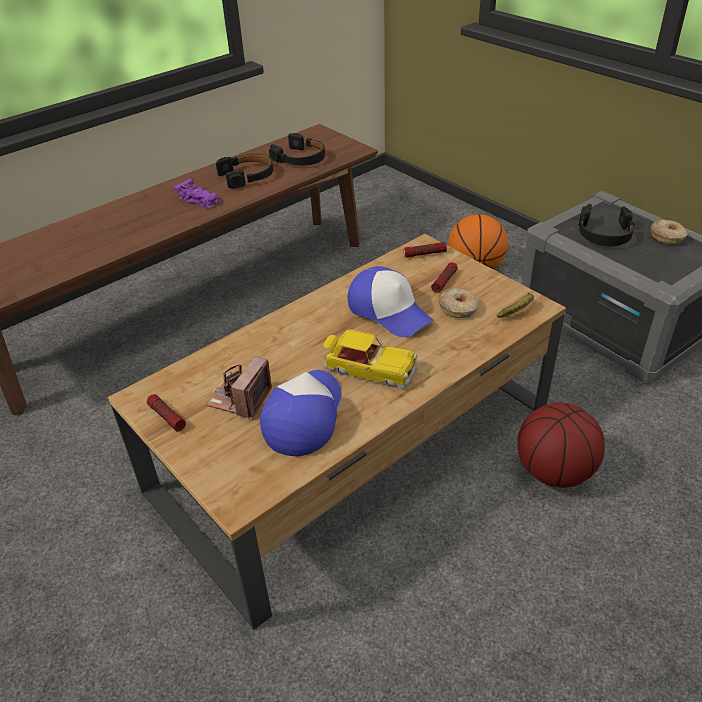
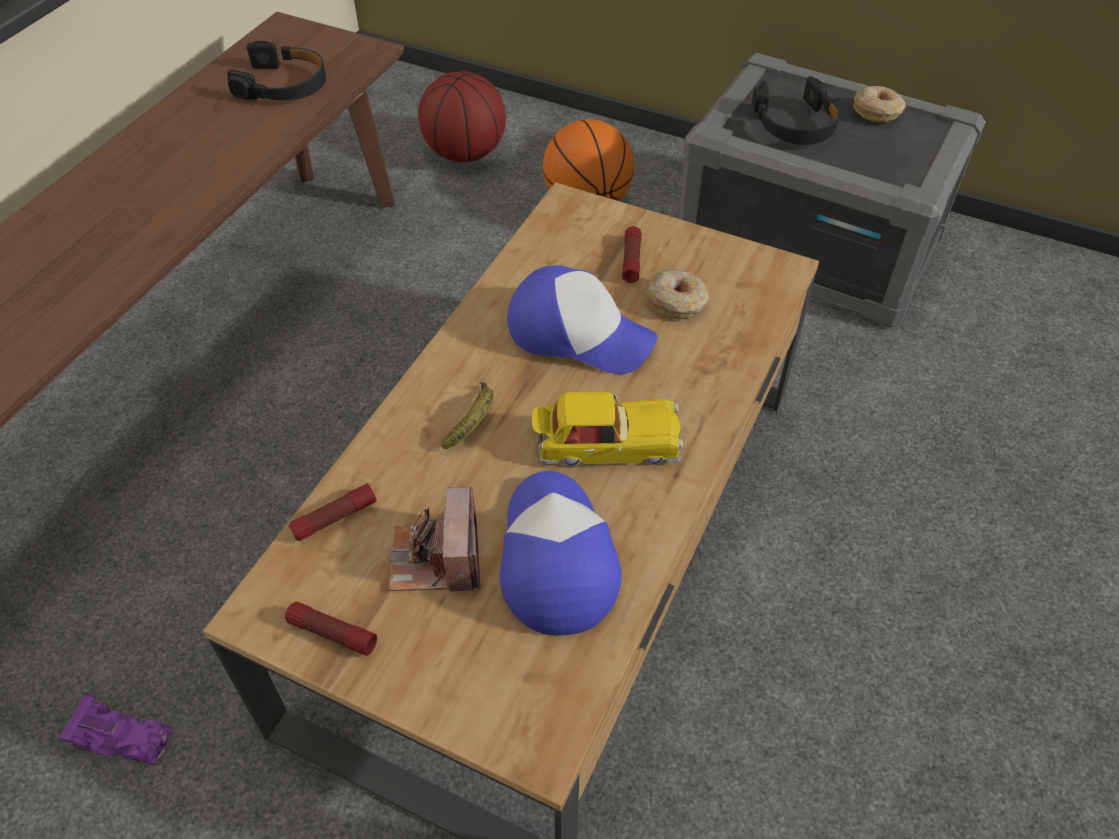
camera: 25 degrees left, 10 degrees up
purple toy car [172,177,222,209] -> purple toy car moved to [57,693,174,766]
black headphones [216,154,273,189] -> none
flashlight [404,242,447,258] -> flashlight moved to [289,483,377,541]
banana [497,293,534,318] -> banana moved to [441,382,494,449]
basketball [518,402,605,488] -> basketball moved to [418,71,506,162]

